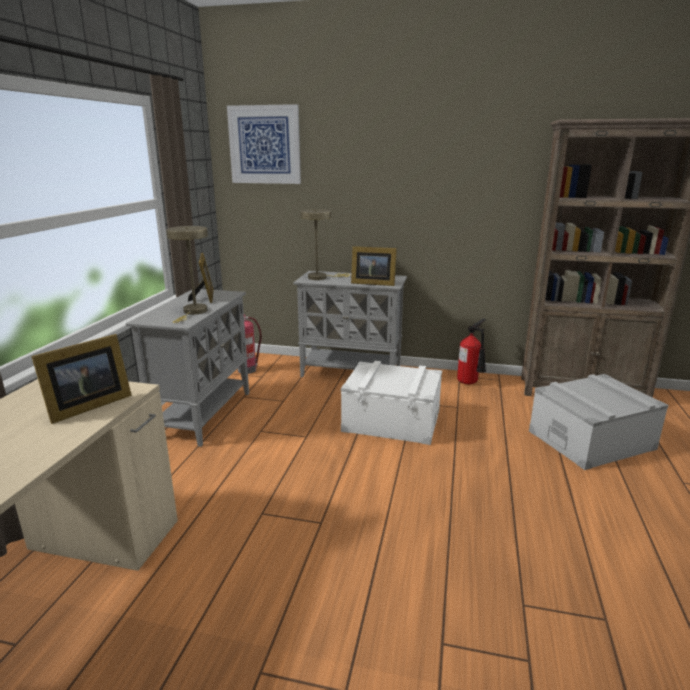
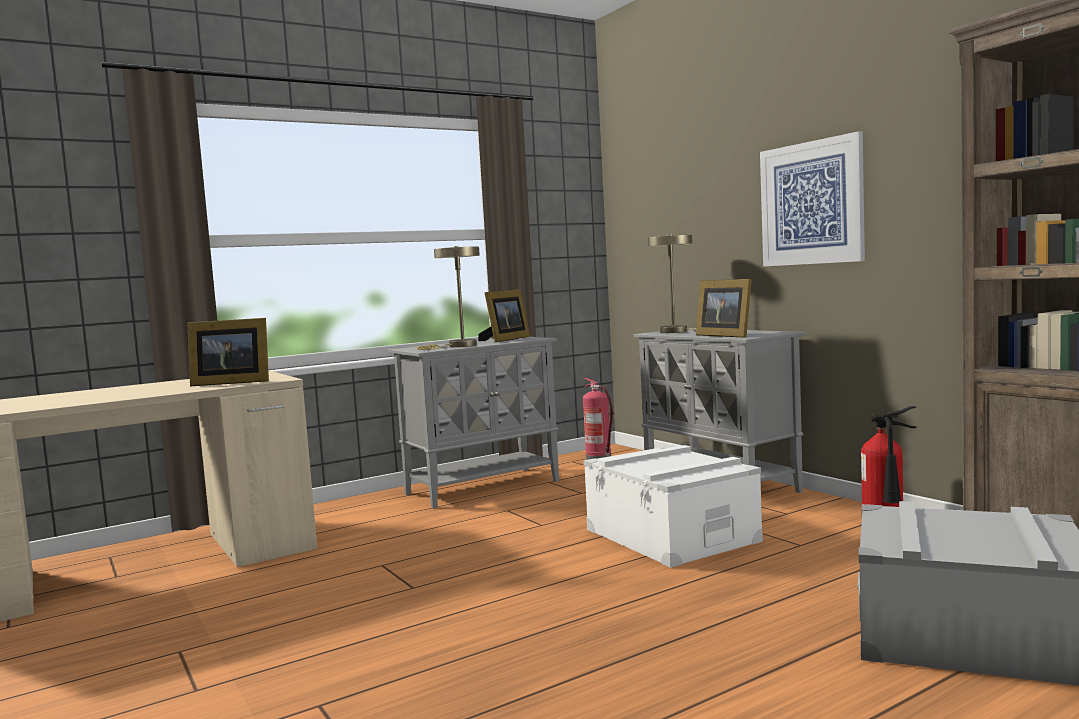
camera: 45 degrees right, 15 degrees down
picture [227,104,301,184] -> picture moved to [760,131,865,266]

